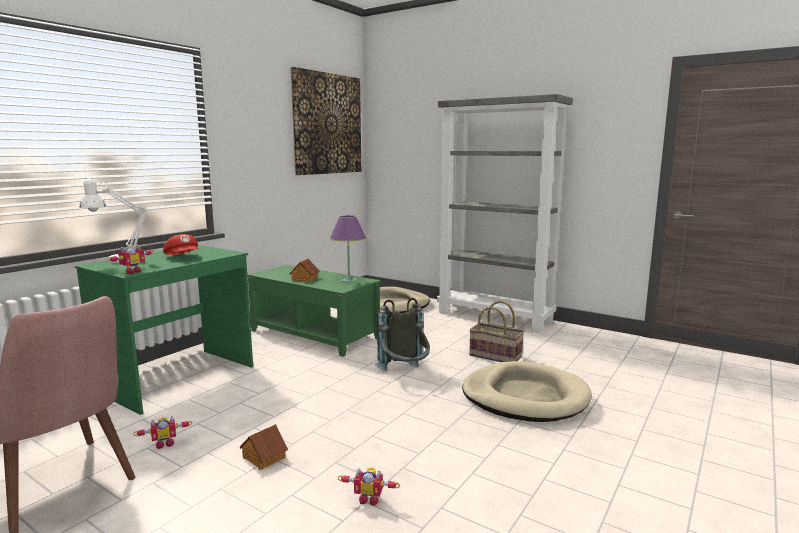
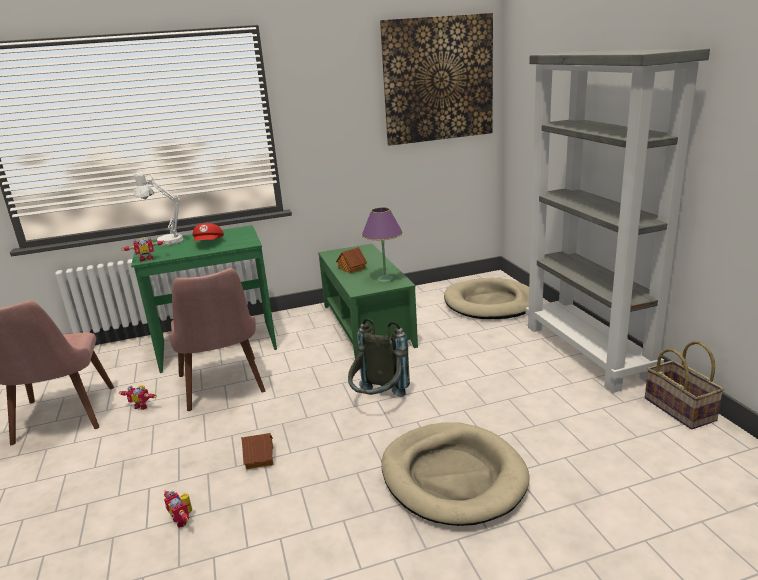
camera: 40 degrees right, 10 degrees up
toy house [240,424,288,470] -> toy house moved to [241,433,273,469]
basket [469,300,525,362] -> basket moved to [645,341,724,429]
none -> pink chair [168,268,265,411]

